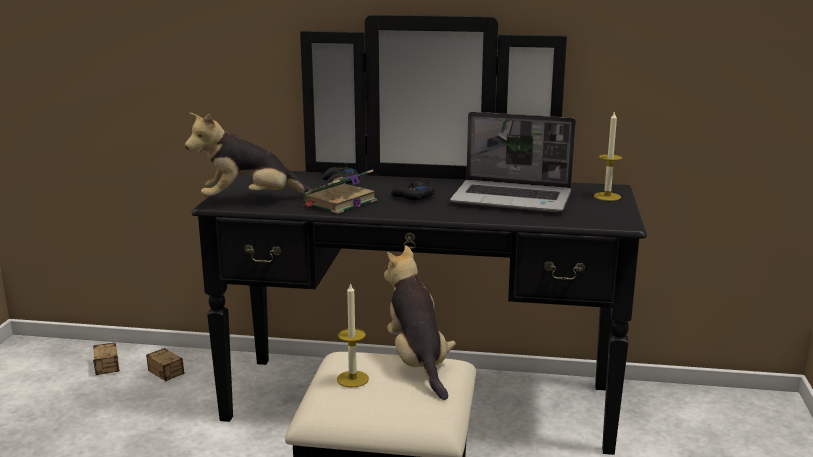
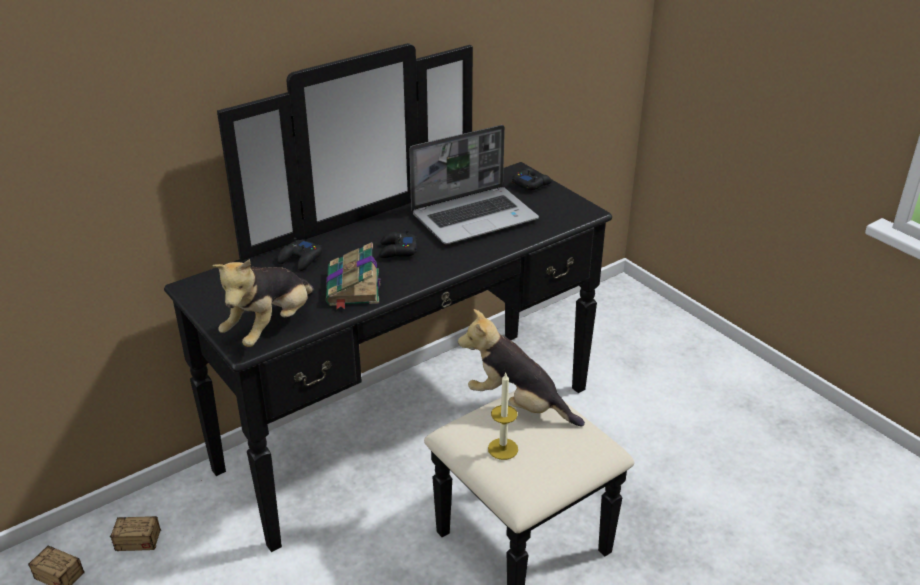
camera: 45 degrees left, 15 degrees up
candle [594,111,623,201] -> black game controller [512,168,552,190]

